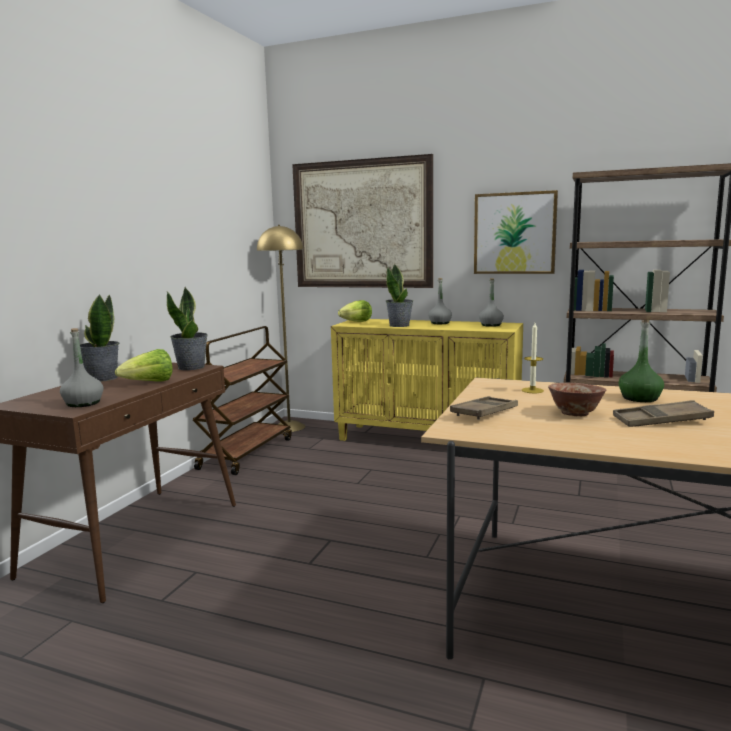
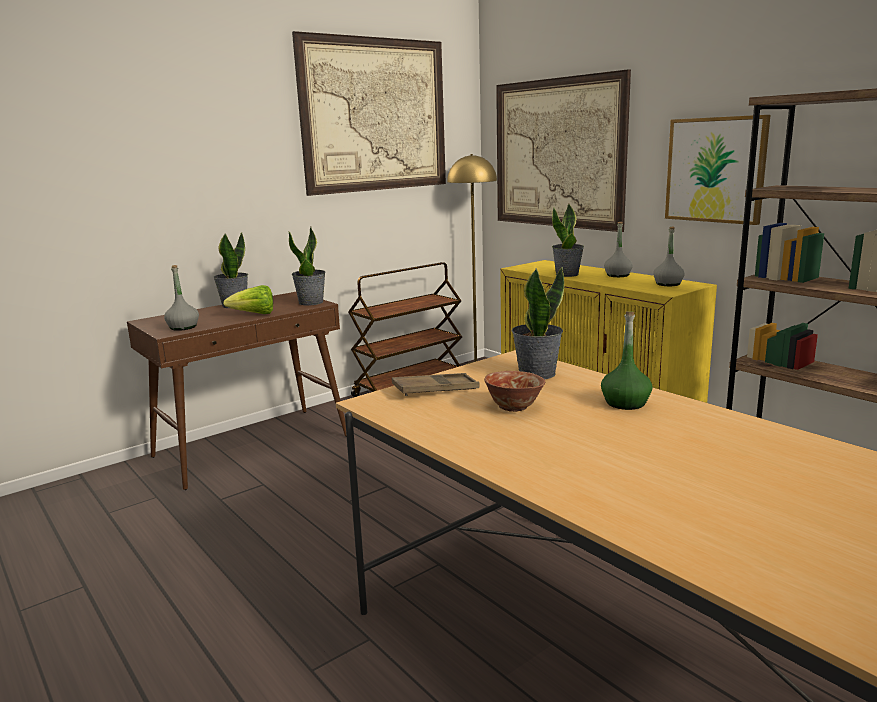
camera: 30 degrees right, 5 degrees up
lettuce [338,300,372,322] -> none
candle [522,323,544,393] -> potted plant [512,267,564,380]
brown tray [613,400,714,427] -> none
none -> picture [292,31,446,196]

